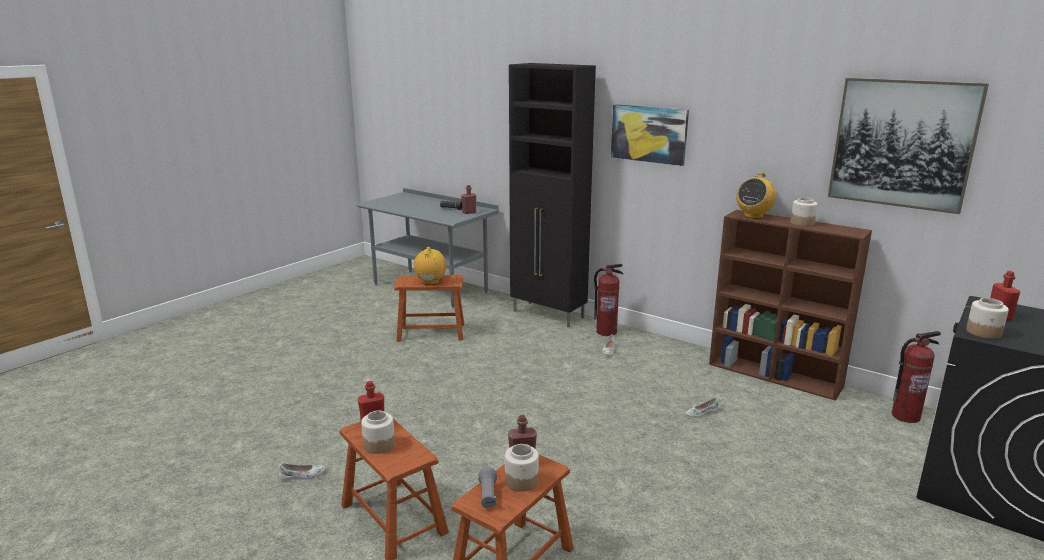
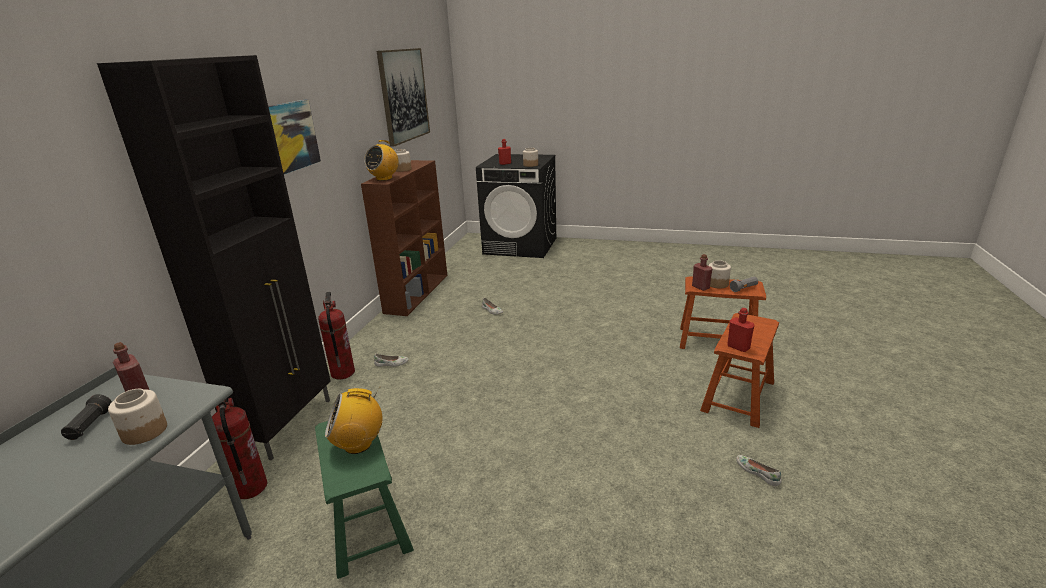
camera: 110 degrees left, 5 degrees up
jar [361,411,395,454] -> jar moved to [108,389,167,445]
brown stool [394,275,464,342] -> green stool [315,421,414,579]
radio [736,172,776,219] -> radio turned 105 degrees clockwise [364,140,399,181]
fire extinguisher [892,331,941,423] -> fire extinguisher moved to [212,385,268,499]

